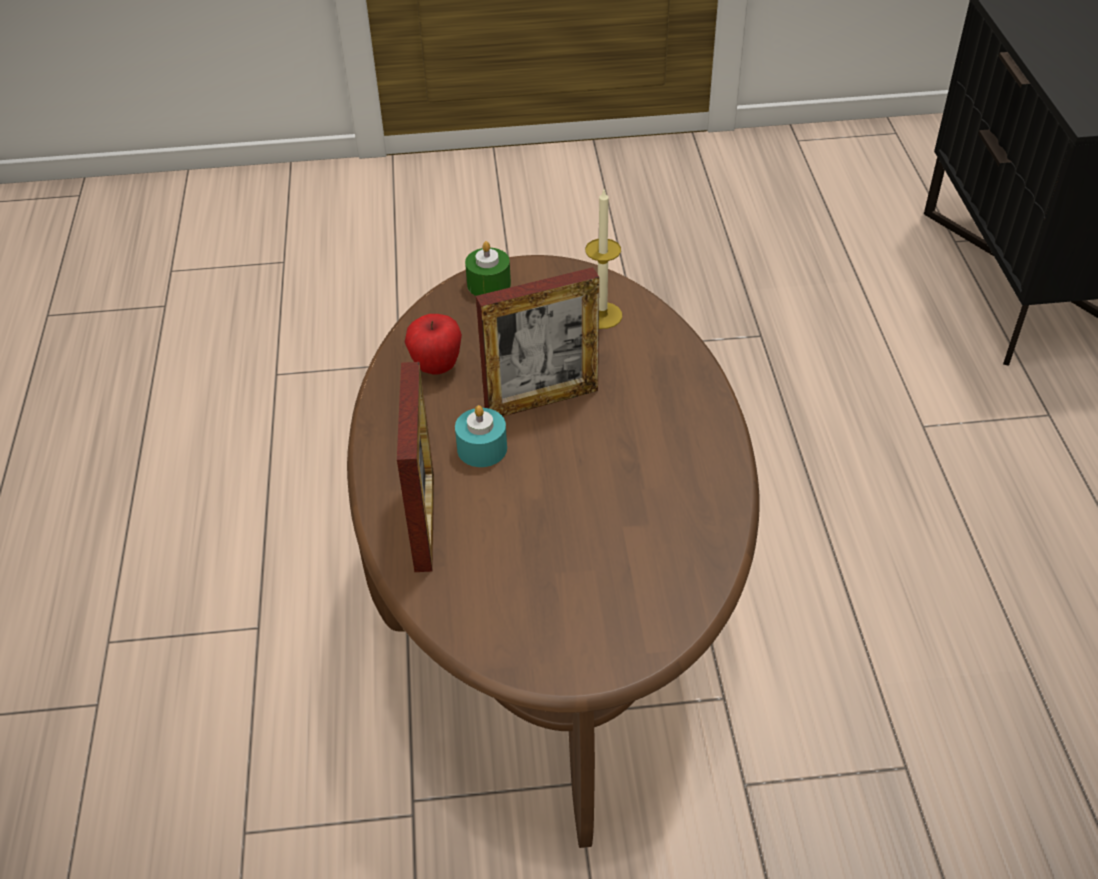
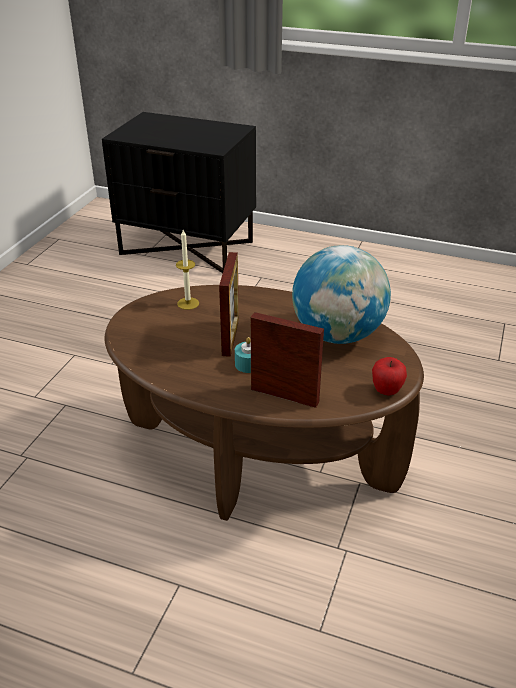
camera: 65 degrees left, 10 degrees down
apple [405,314,462,375] -> apple moved to [372,357,407,396]
green candle [465,241,511,296] -> none
none -> globe [292,245,391,344]

